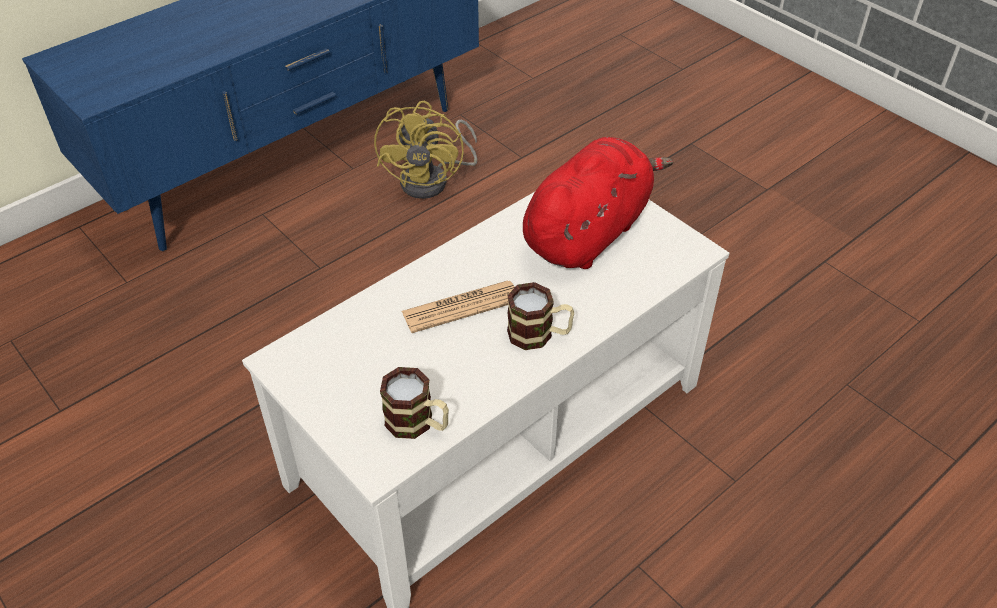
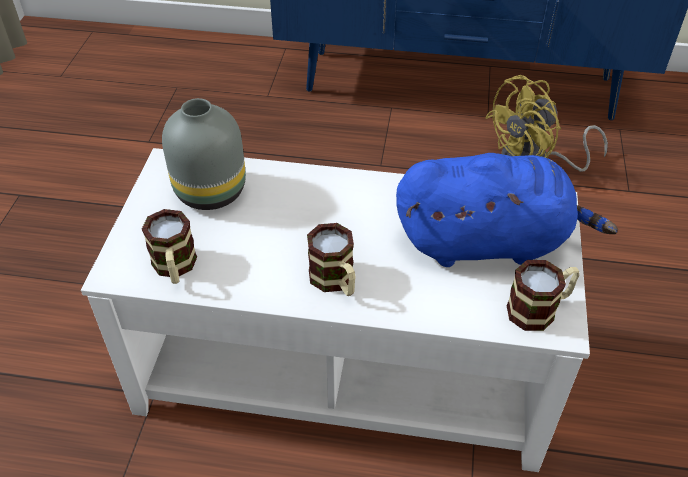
camera: 50 degrees right, 0 degrees up
newspaper [402,280,515,333] -> none
red plush toy [523,137,673,269] -> blue plush toy [396,153,618,267]
none -> grey vase [162,98,246,210]
none -> mug [507,260,579,331]

